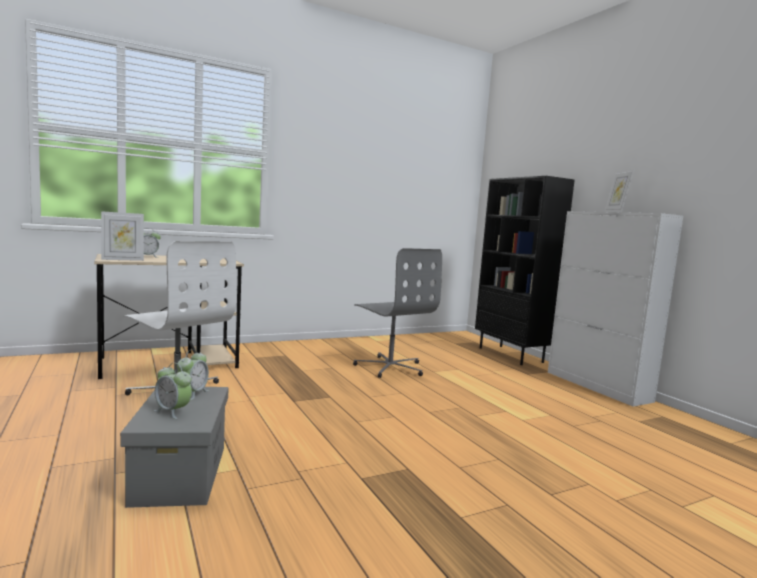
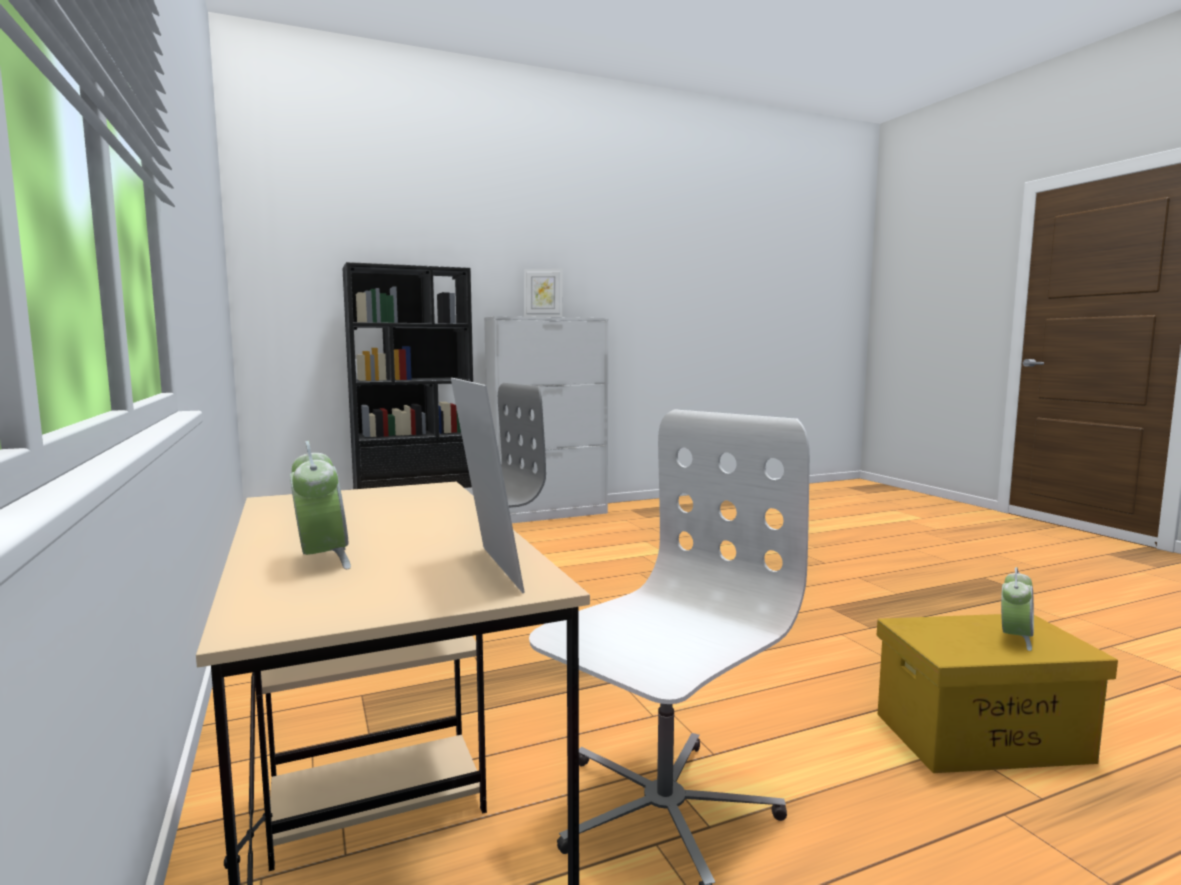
camera: 85 degrees left, 0 degrees up
grey storage box [120,387,228,508] -> yellow storage box [877,614,1118,773]
alarm clock [177,349,209,400] -> none

